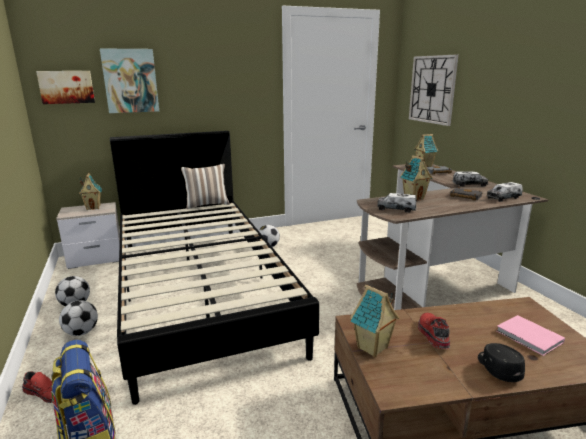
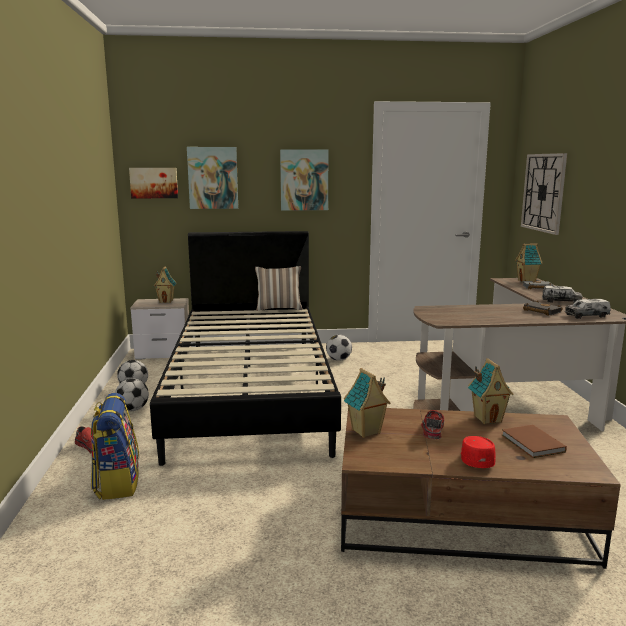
camera: 15 degrees right, 5 degrees down
toy truck [377,193,416,213] -> none
toy house [400,155,432,201] -> toy house moved to [468,358,513,424]
black cap [478,343,525,382] -> red cap [461,436,496,468]
pink book [496,315,565,356] -> brown book [502,425,567,458]
none -> picture [280,149,329,211]

